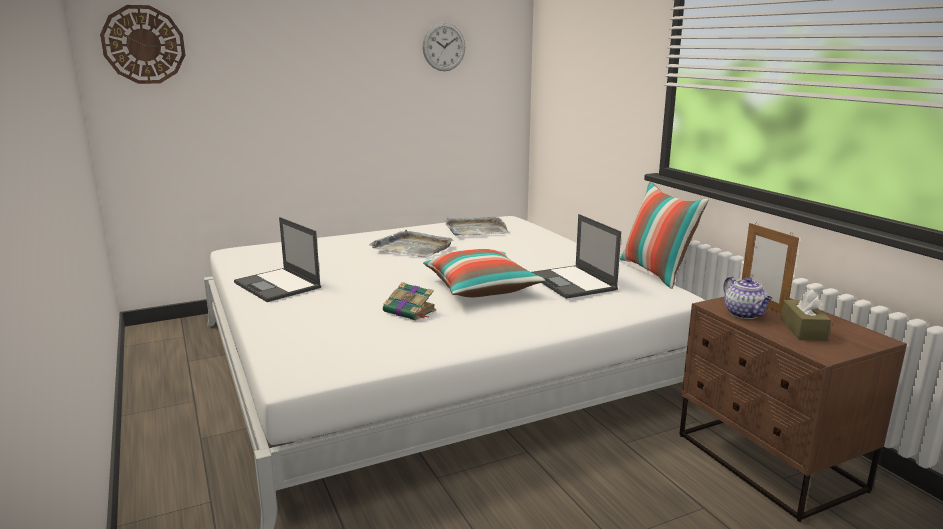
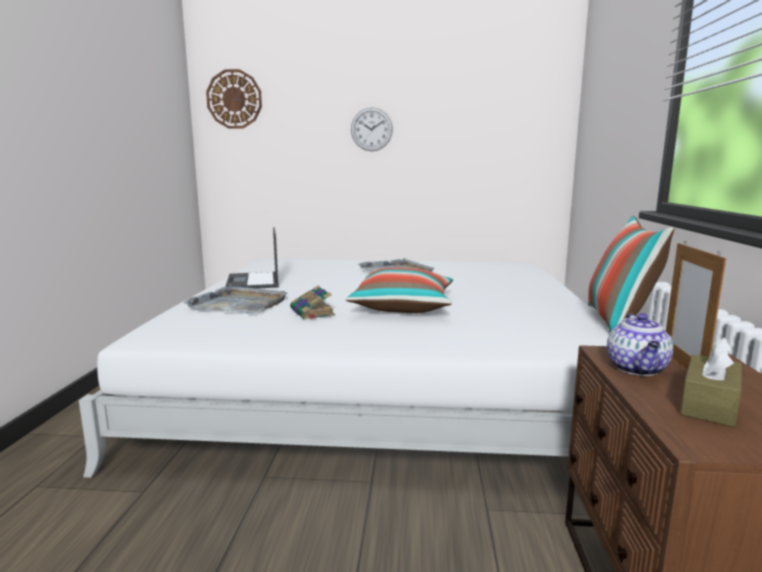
camera: 30 degrees right, 5 degrees down
wall clock [422,23,465,71] -> wall clock moved to [351,107,393,151]
grey tray [445,217,509,236] -> grey tray moved to [183,285,287,314]
laptop [532,214,621,299] -> none

